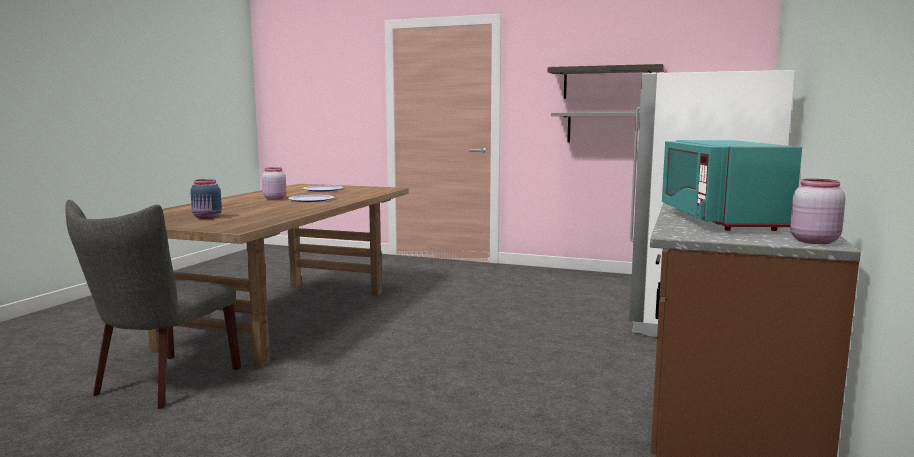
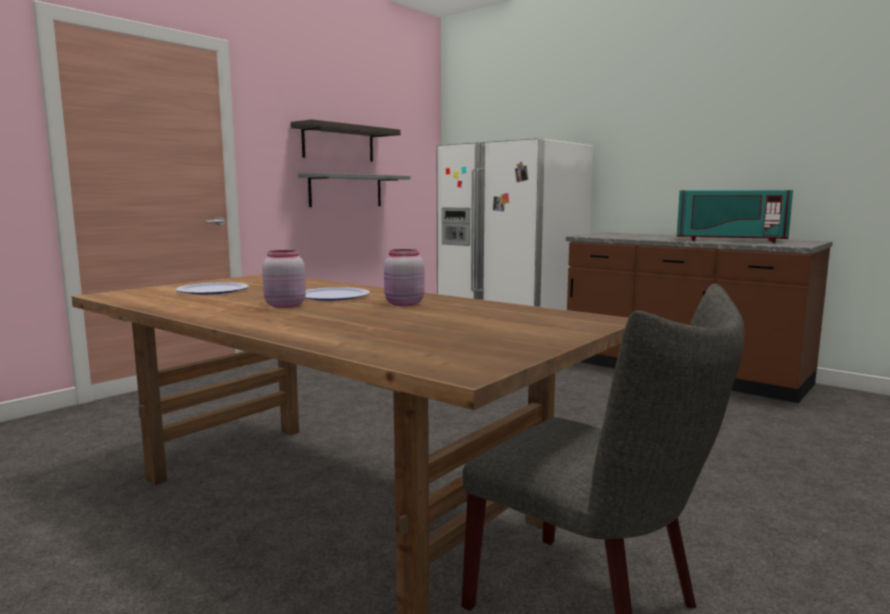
camera: 70 degrees left, 0 degrees up
blue jar [190,179,222,219] -> none
pink jar [790,179,846,244] -> pink jar moved to [384,249,425,306]

